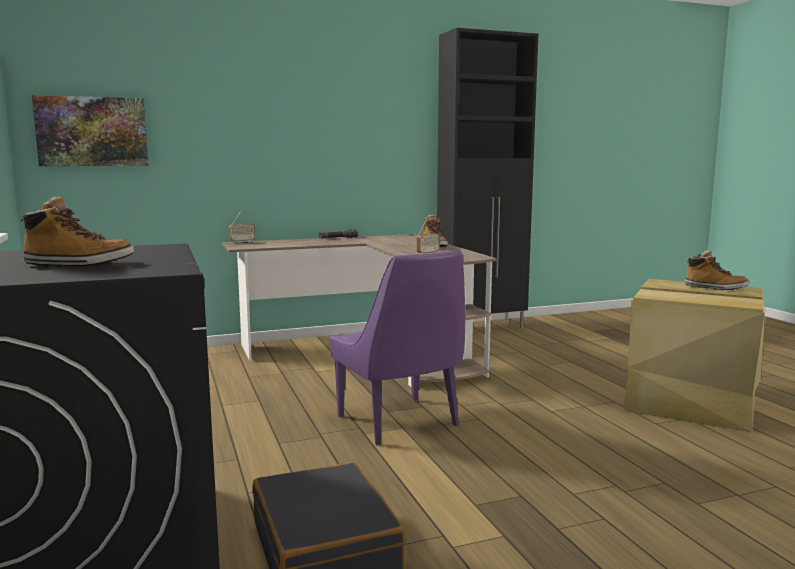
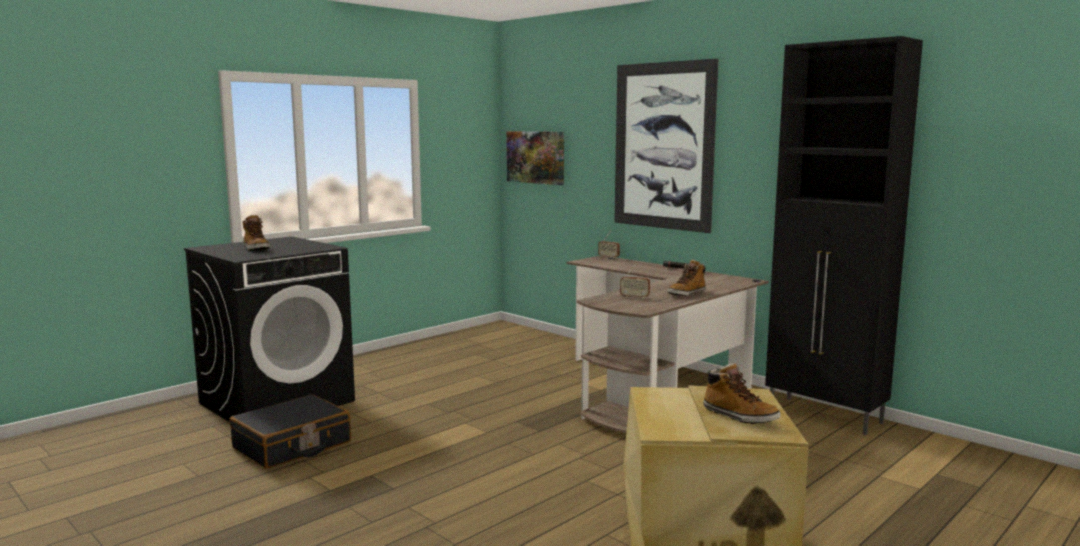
camera: 65 degrees right, 0 degrees up
purple chair [329,250,465,446] -> none
boot [685,250,749,290] -> boot turned 45 degrees counterclockwise [703,363,781,424]
none -> picture [614,59,718,233]

